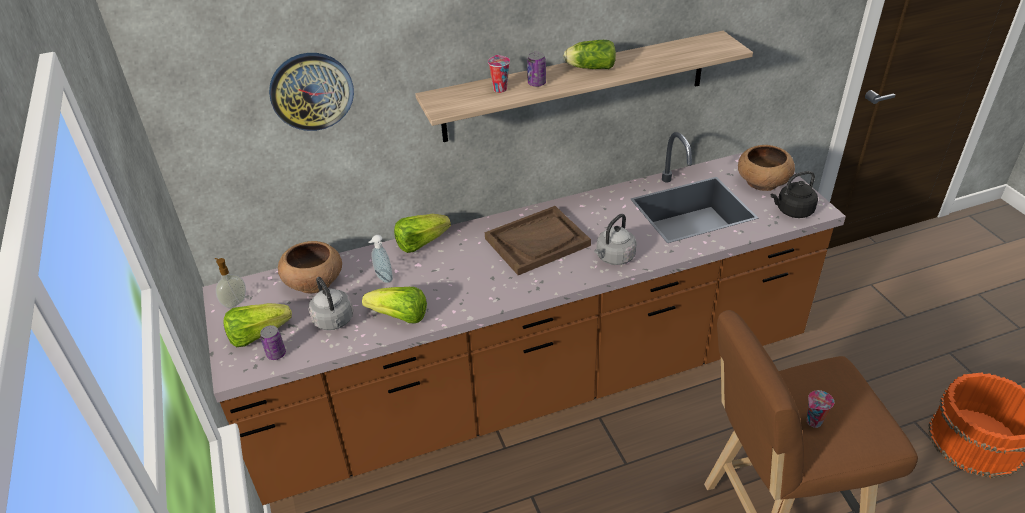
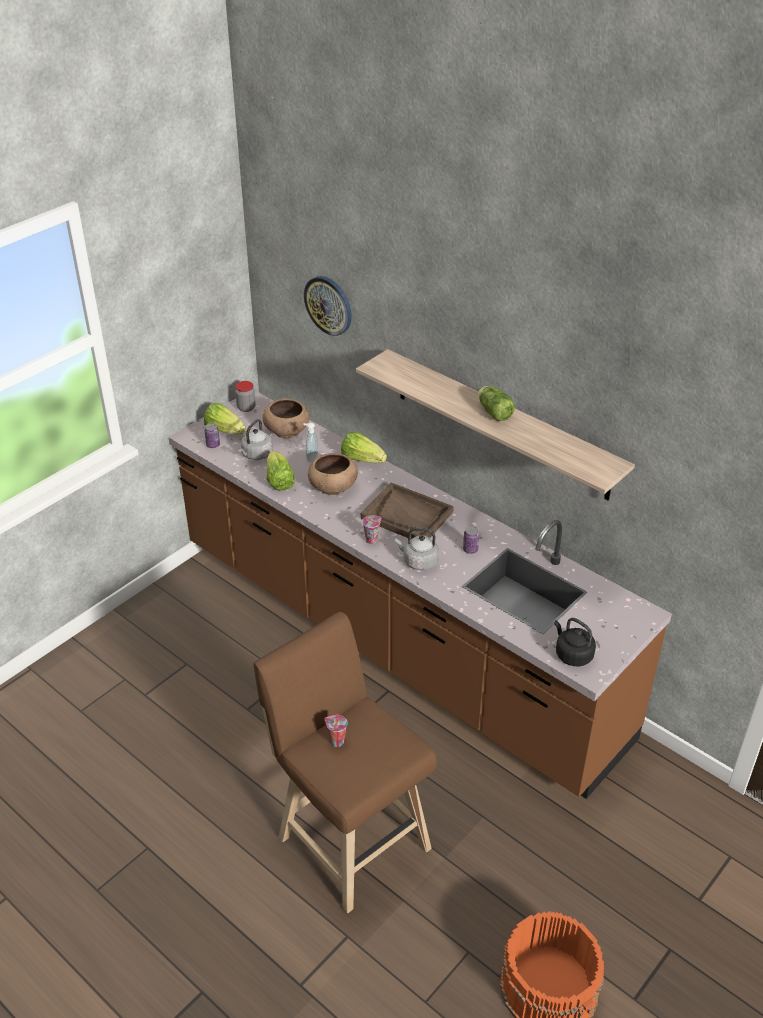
camera: 60 degrees right, 0 degrees up
soap dispenser [215,258,246,308] -> jar [235,381,256,412]
cup [488,55,510,93] -> cup moved to [362,515,381,544]
can [527,52,546,87] -> can moved to [463,526,479,554]
brown bowl [738,145,795,191] -> brown bowl moved to [308,453,358,495]

